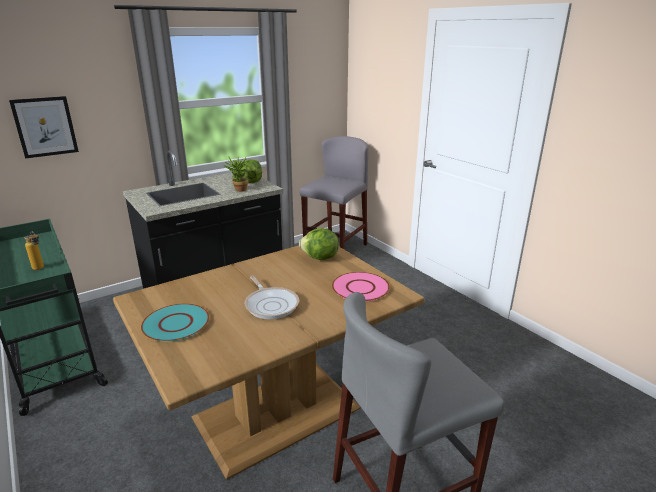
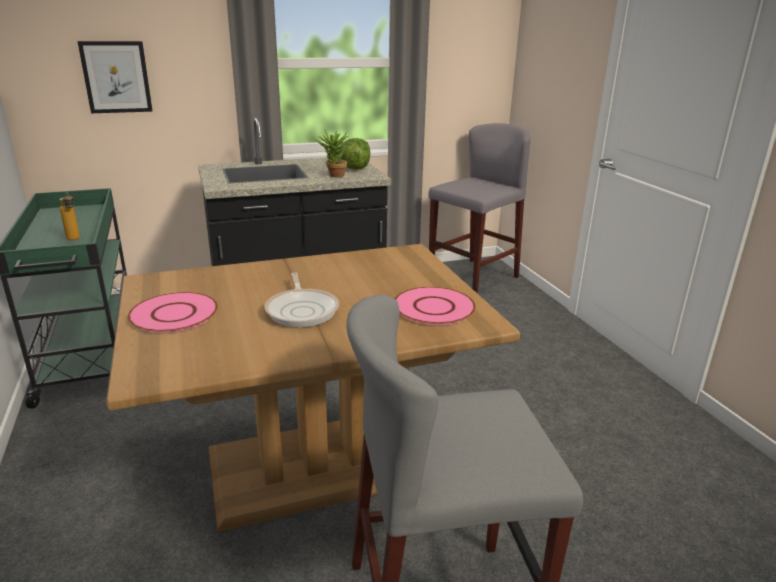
camera: 15 degrees right, 0 degrees up
turquoise plate [141,303,209,342] -> pink plate [128,292,218,333]
lettuce [299,228,339,260] -> none

